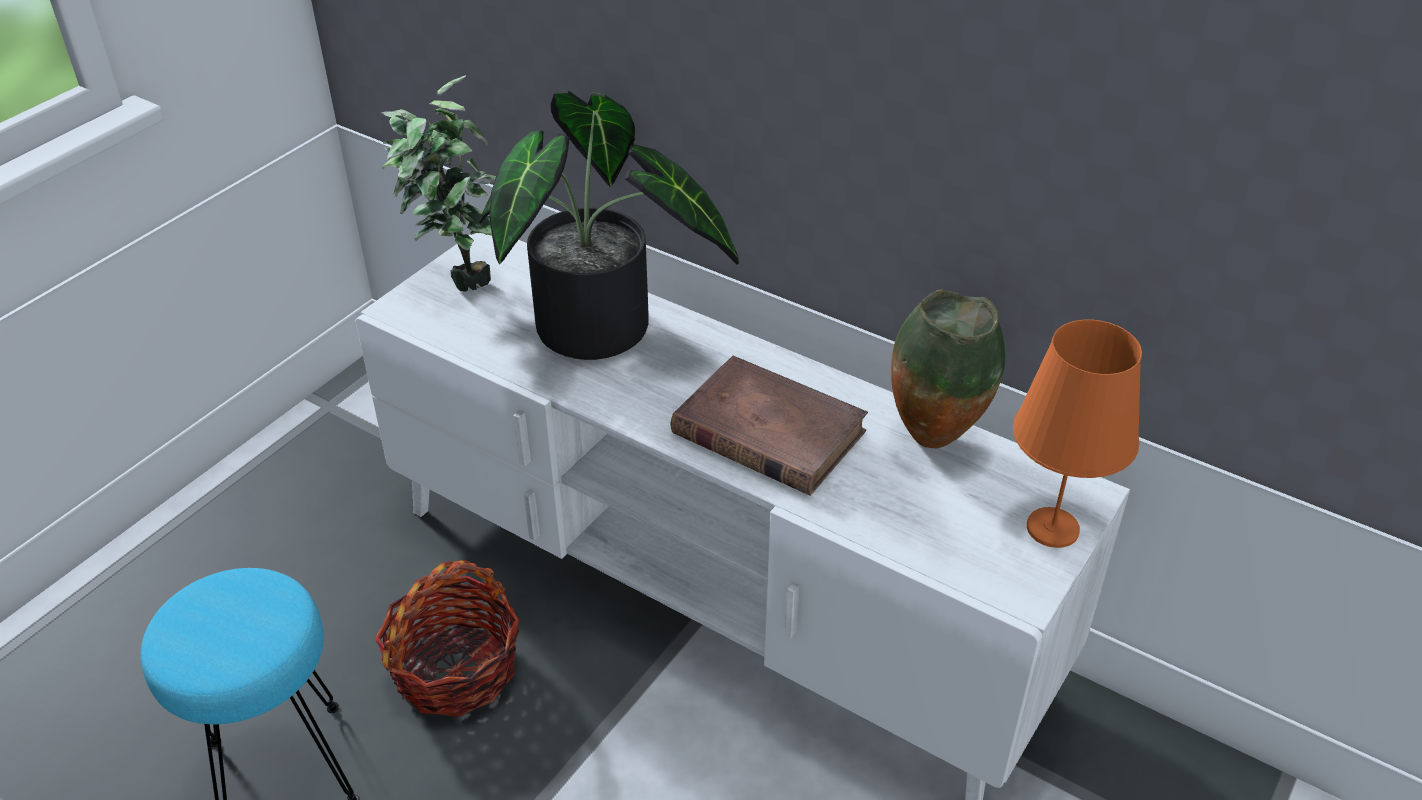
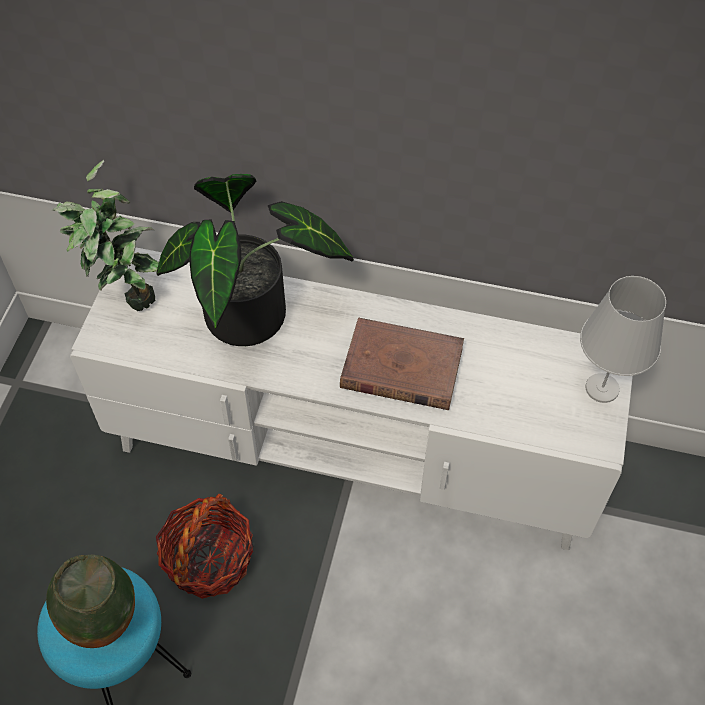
camera: 20 degrees left, 15 degrees up
vase [891,289,1005,448] -> vase moved to [46,555,135,648]
orange table lamp [1013,319,1142,548] -> white table lamp [580,276,666,403]

